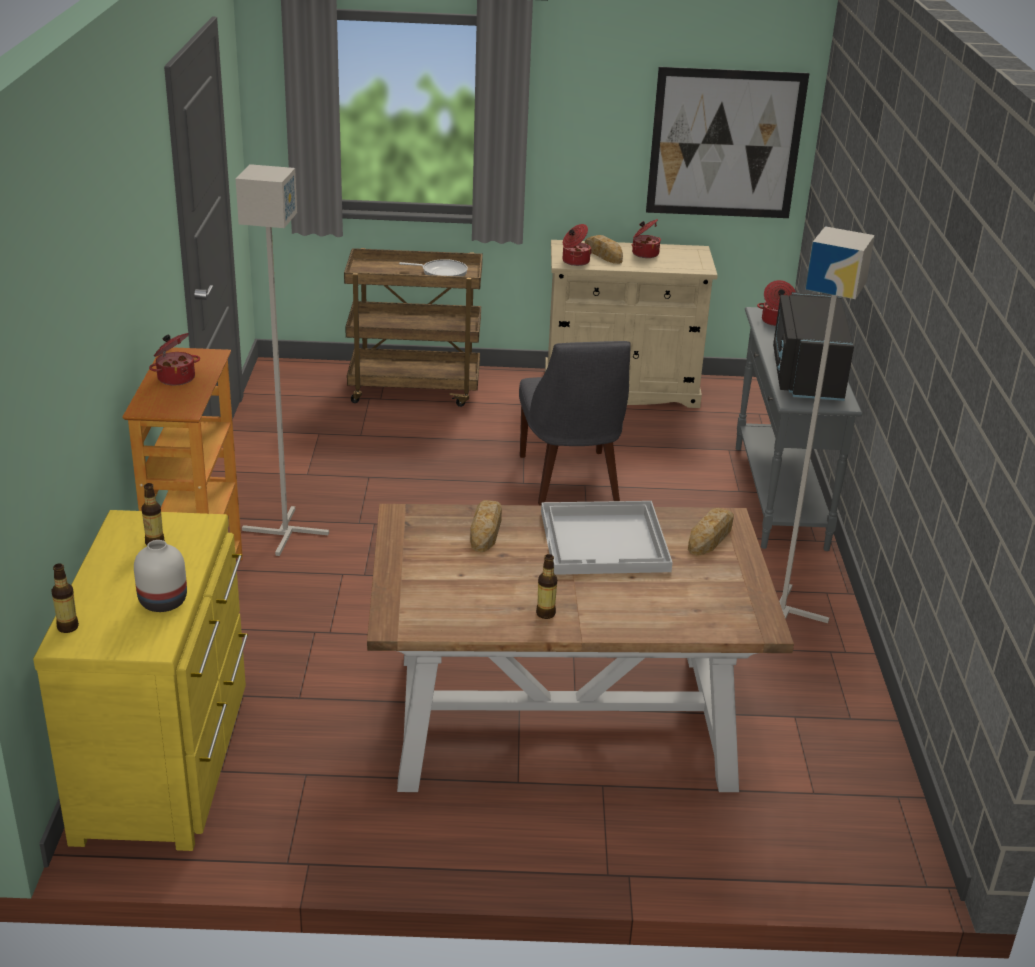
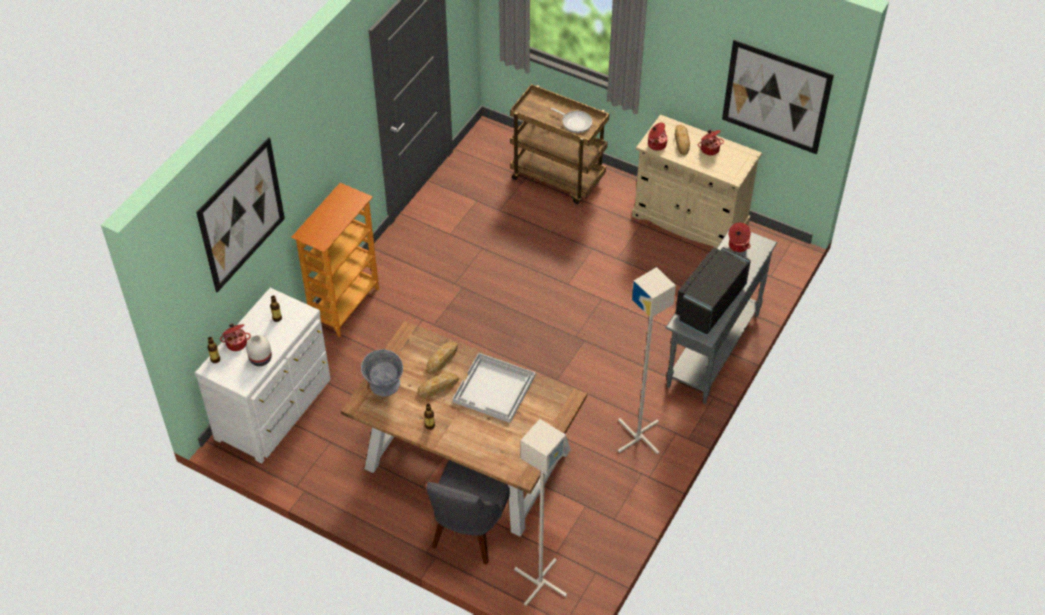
camera: 30 degrees right, 20 degrees up
yellow dresser [33,510,248,851] -> white dresser [195,288,330,463]
cooking pot [149,333,200,385] -> cooking pot moved to [220,323,251,351]
grey floor lamp [236,164,329,556] -> grey floor lamp moved to [514,419,567,606]
grey chair [519,341,631,505] -> grey chair moved to [427,460,510,565]
bread [688,508,734,556] -> bread moved to [417,373,459,398]
none -> picture [196,137,285,292]
none -> grey bowl [361,349,403,397]

